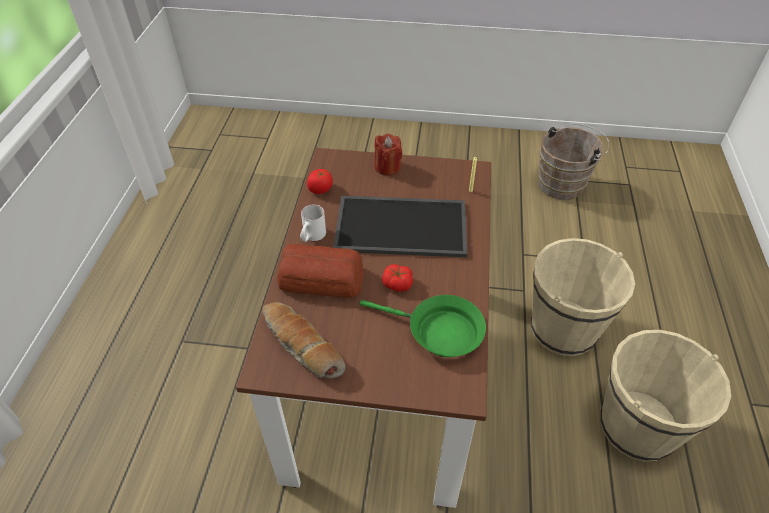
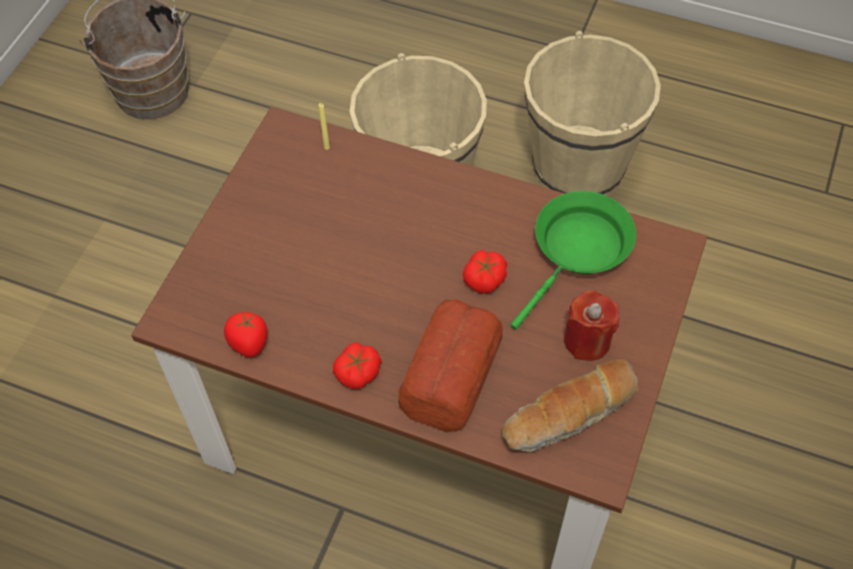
camera: 75 degrees left, 10 degrees up
white mug [300,205,326,242] -> tomato [333,342,382,389]
tray [333,196,467,257] -> none
red candle [374,133,402,175] -> red candle moved to [564,291,620,361]

